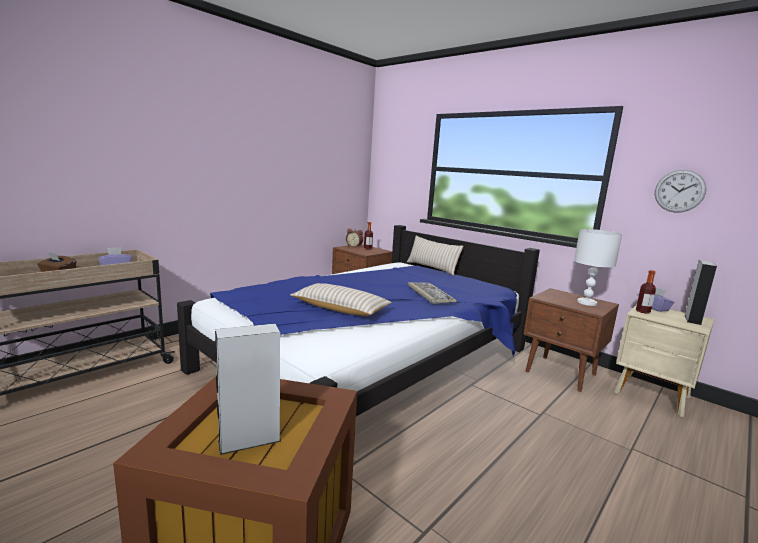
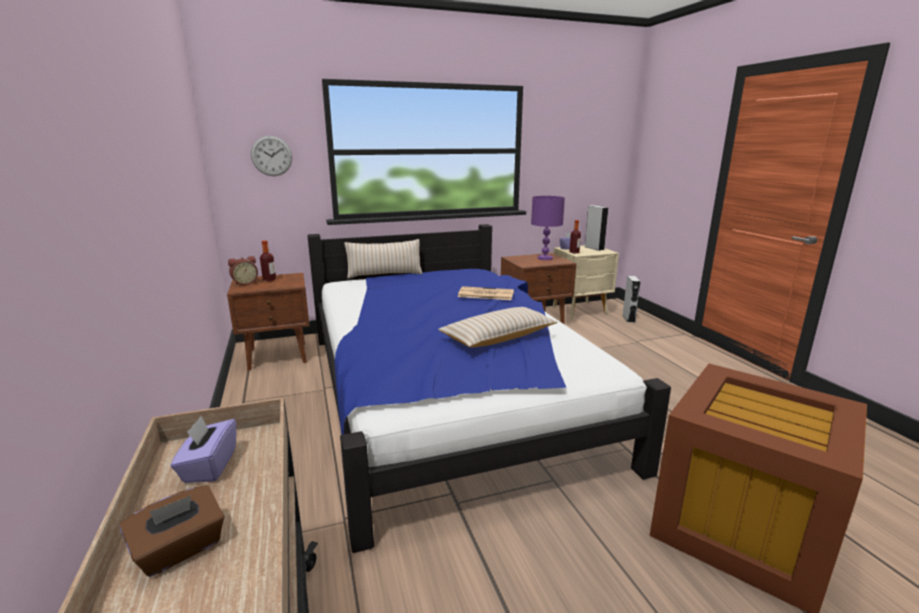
camera: 60 degrees left, 5 degrees up
grey speaker [215,323,281,455] -> grey speaker moved to [622,276,641,323]
keyboard [408,282,457,304] -> newspaper [458,286,514,300]
white table lamp [574,229,622,306] -> purple table lamp [531,196,565,260]
wall clock [655,170,707,213] -> wall clock moved to [251,136,292,176]

